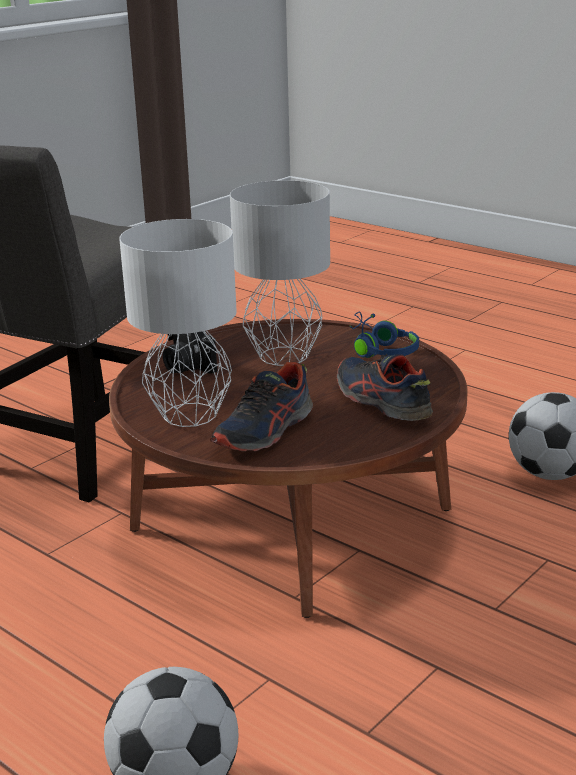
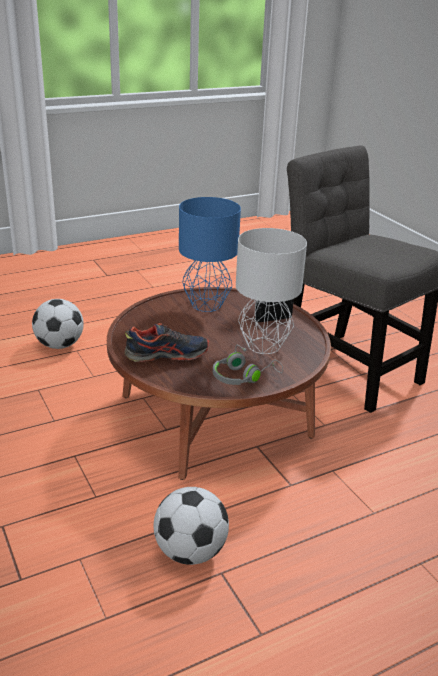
camera: 110 degrees right, 5 degrees up
white table lamp [119,219,237,427] -> blue table lamp [179,197,241,312]
shoe [210,362,313,451] -> none
blue headphones [349,312,419,358] -> grey headphones [213,345,283,385]

